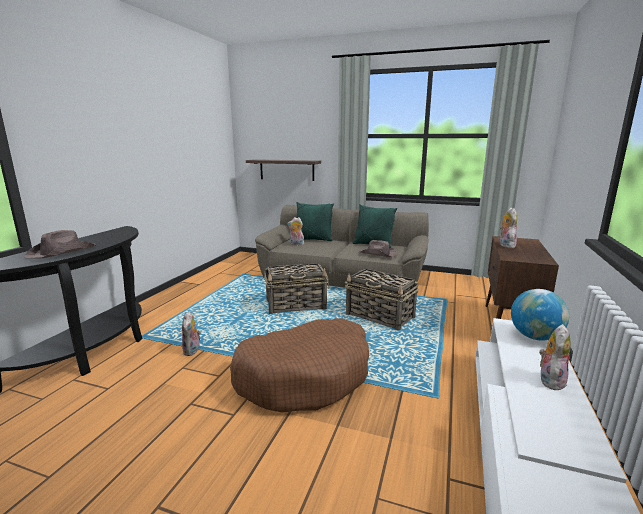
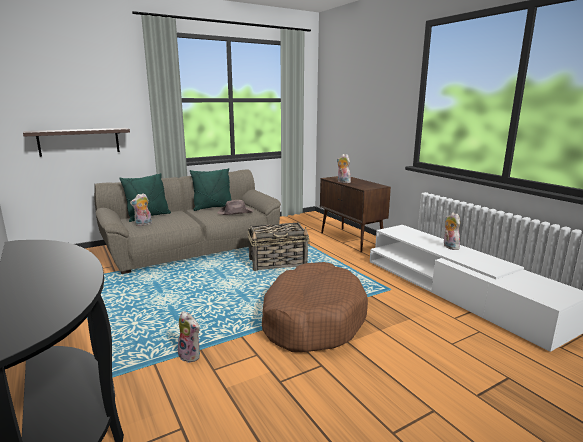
camera: 50 degrees left, 0 degrees up
brown hat [24,230,96,258] -> none
basket [264,263,329,314] -> none
globe [511,289,569,341] -> none

